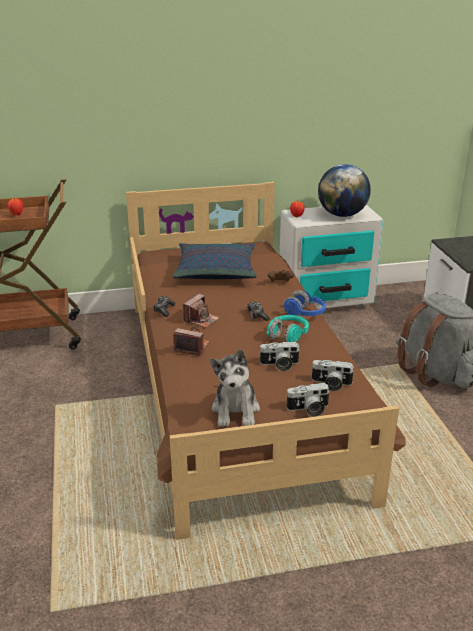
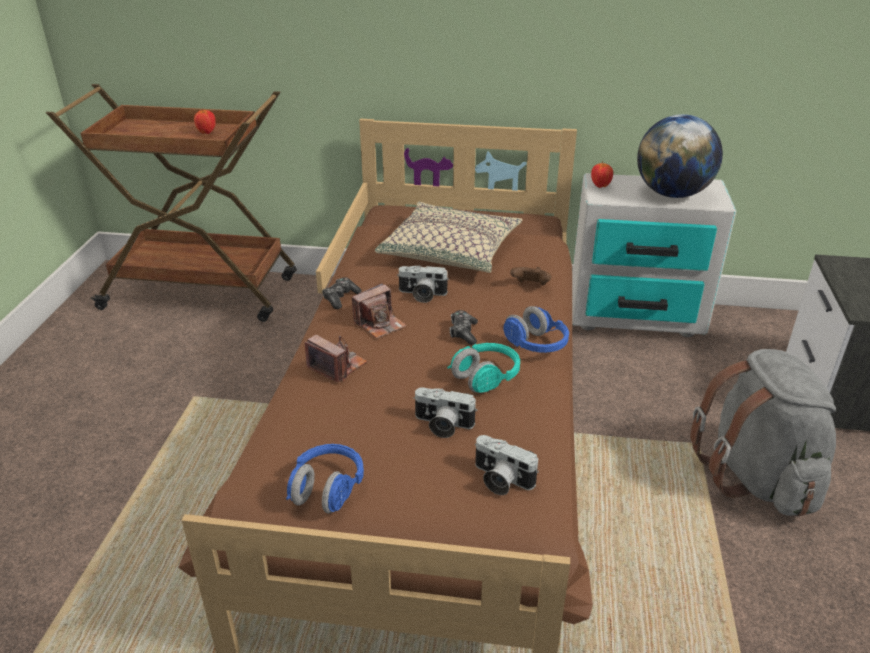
camera: 20 degrees right, 5 degrees up
blue pillow [173,243,257,279] -> beige pillow [375,202,522,273]
plush toy [210,349,260,427] -> blue headphones [286,444,364,514]
camera [286,383,330,417] -> camera moved to [397,265,449,303]

